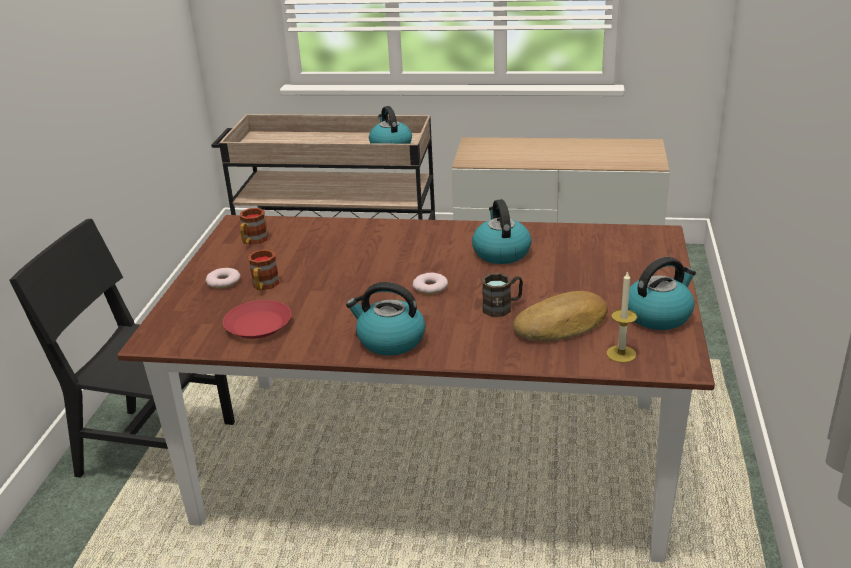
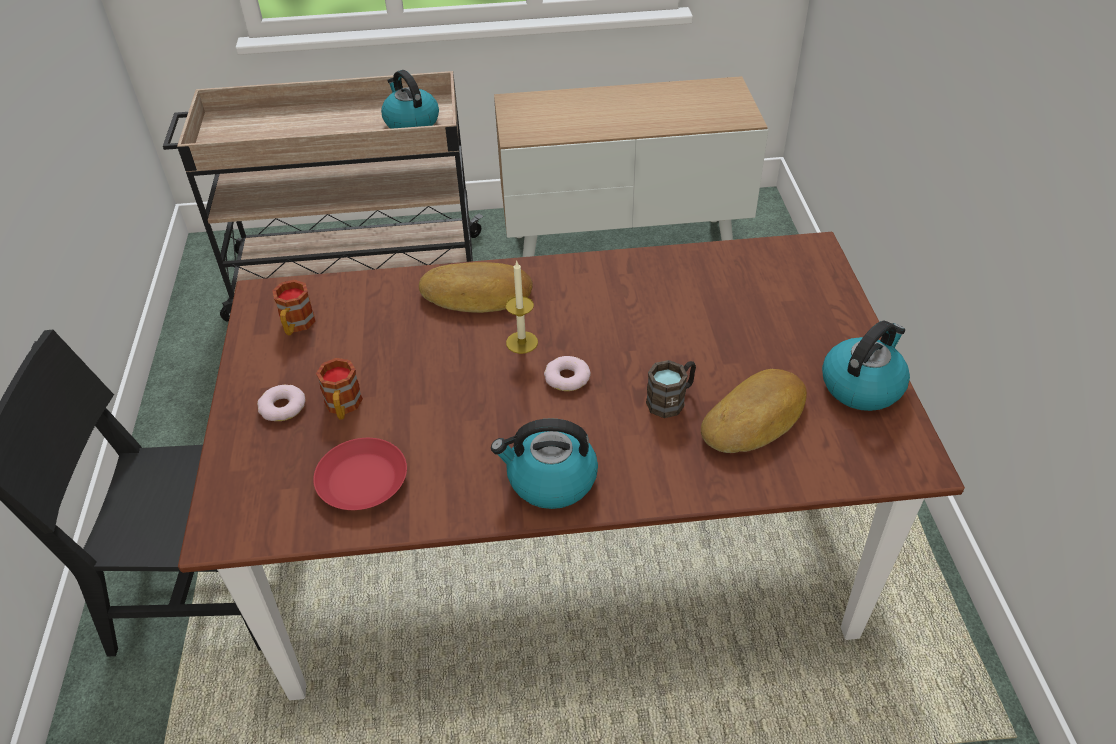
camera: 15 degrees left, 15 degrees up
kettle [472,199,532,264] -> none
candle [607,271,637,363] -> candle moved to [506,261,538,354]
none -> bread [419,262,533,313]

